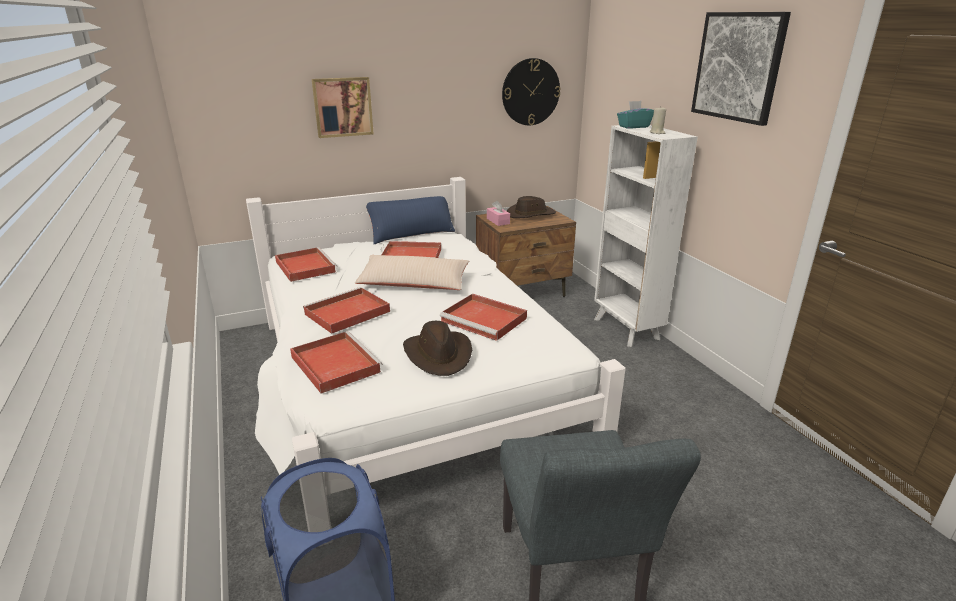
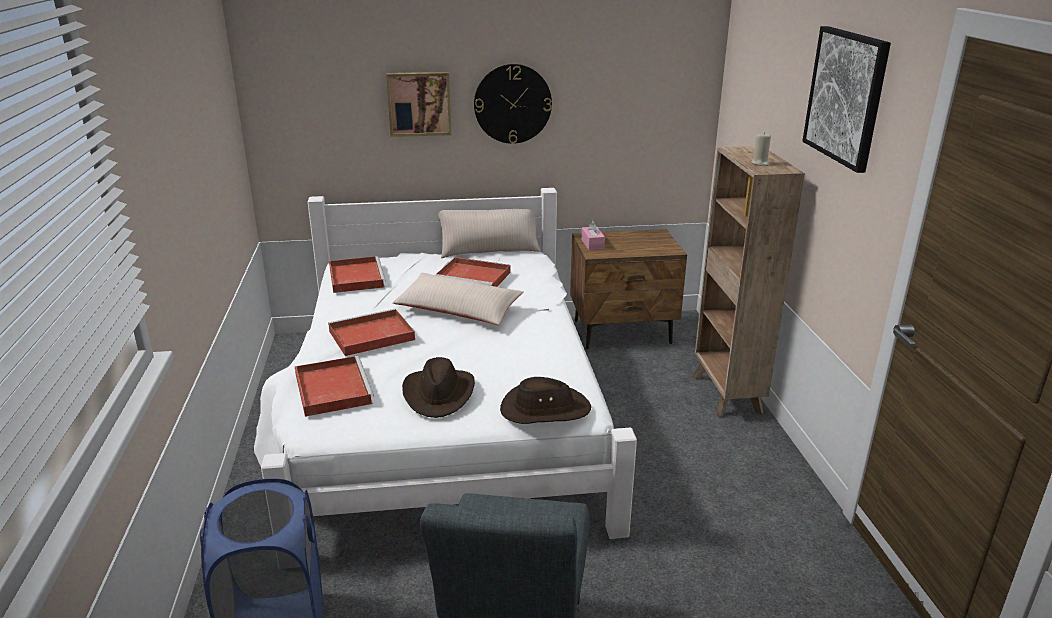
camera: 15 degrees right, 0 degrees up
blue pillow [366,196,455,244] -> beige pillow [438,209,540,258]
red tray [440,294,527,341] -> none
wall clock [502,58,561,125] -> wall clock moved to [474,64,552,144]
brown hat [507,196,556,218] -> brown hat moved to [500,377,591,424]
white bookcase [594,125,698,347] -> brown bookcase [692,146,805,417]
turquoise tissue box [617,101,654,129] -> none

